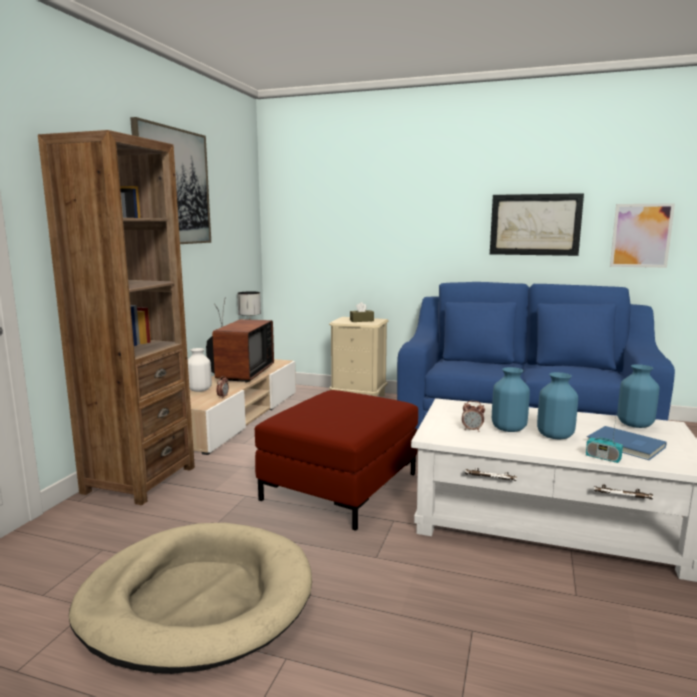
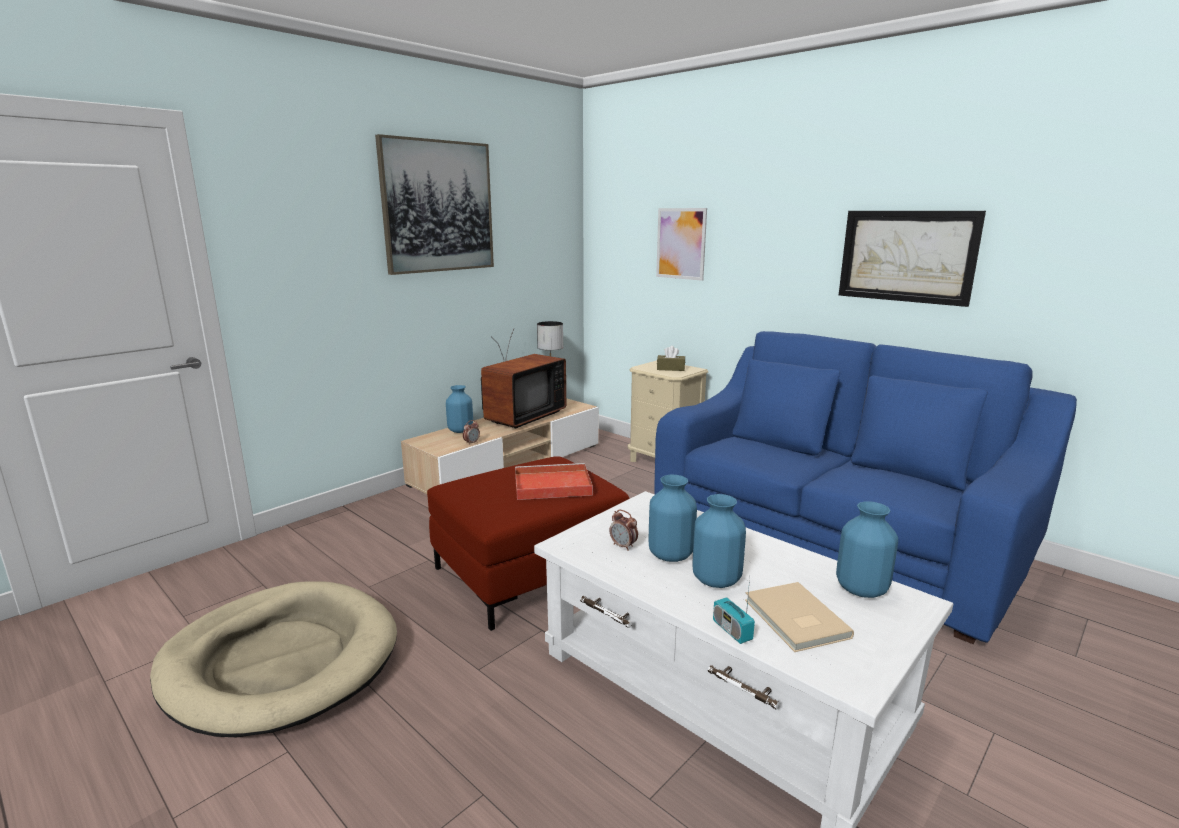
camera: 25 degrees right, 5 degrees up
brown bookcase [38,130,195,505] -> none
white vase [188,348,212,392] -> blue vase [446,385,473,433]
blue book [586,426,666,460] -> beige book [745,582,854,652]
picture [610,203,675,268] -> picture moved to [656,208,707,281]
none -> red tray [515,463,593,500]

